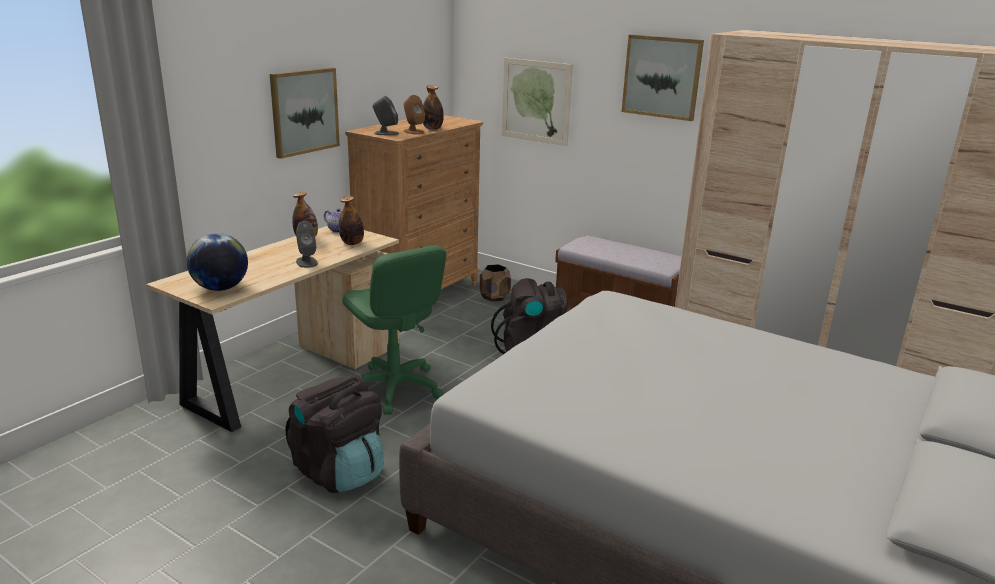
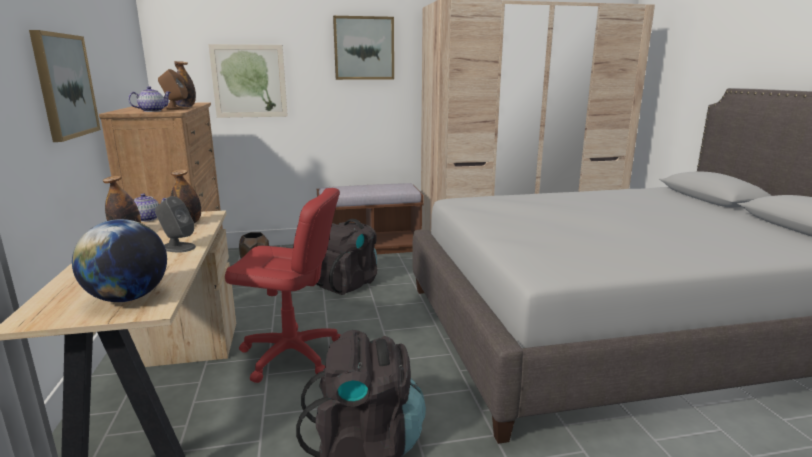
camera: 45 degrees left, 5 degrees down
green office chair [342,245,447,415] -> red office chair [225,188,341,383]
grey speaker [373,96,399,136] -> teapot [128,86,171,112]

